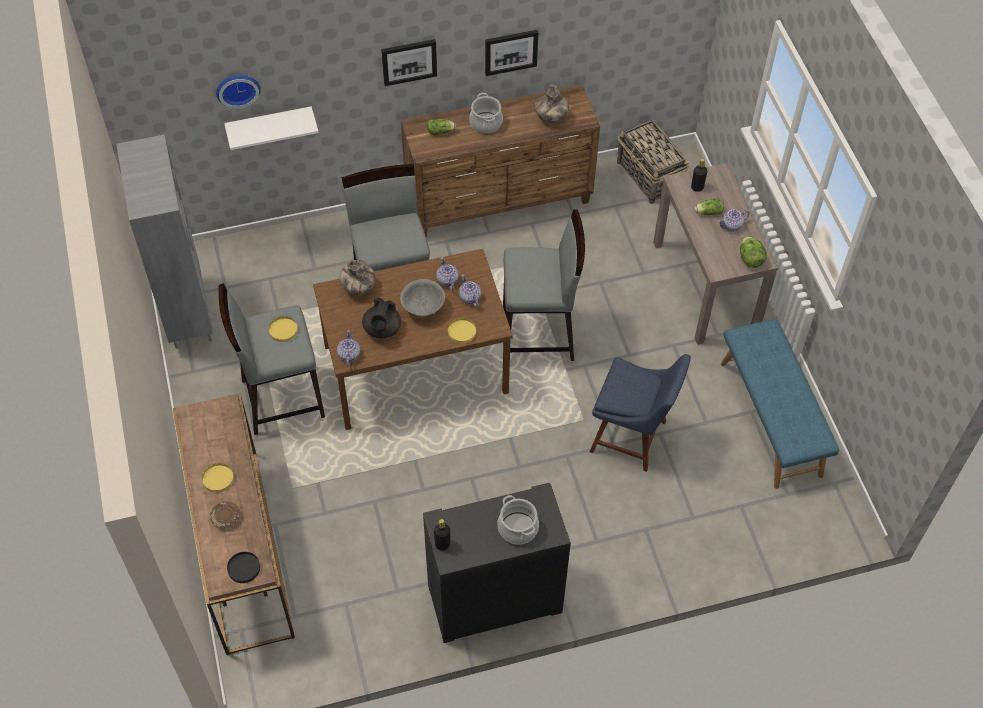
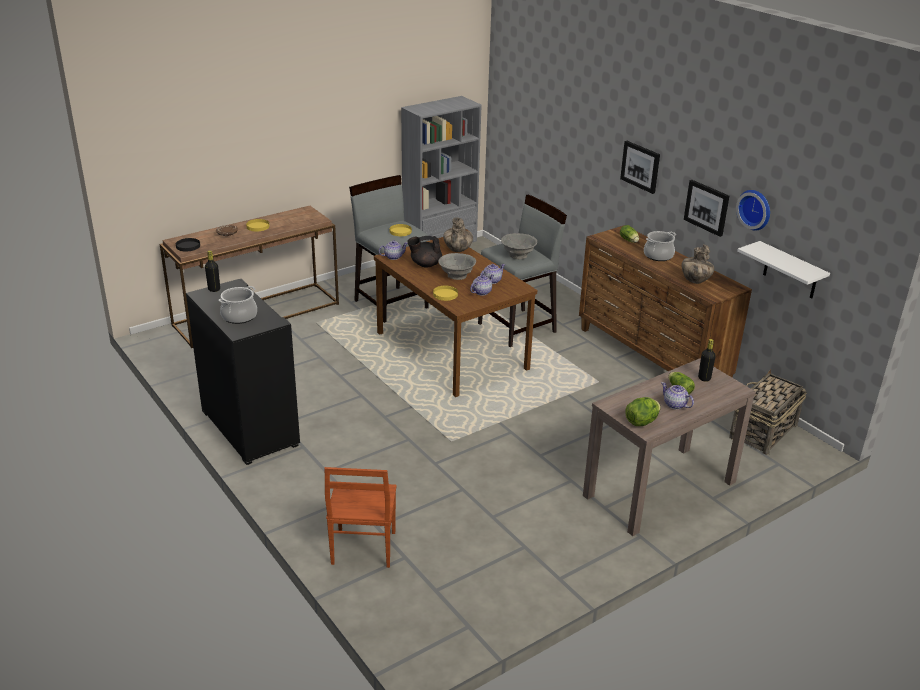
camera: 70 degrees right, 25 degrees down
wall clock [216,75,260,109] -> wall clock moved to [736,190,770,231]
white shelf [224,106,319,150] -> white shelf moved to [737,241,830,298]
grey stool [503,209,585,361] -> none
blue chair [590,354,691,472] -> none
blue bench [721,319,839,489] -> none
none -> brown chair [324,467,397,568]
none -> grey bowl [501,233,537,259]

